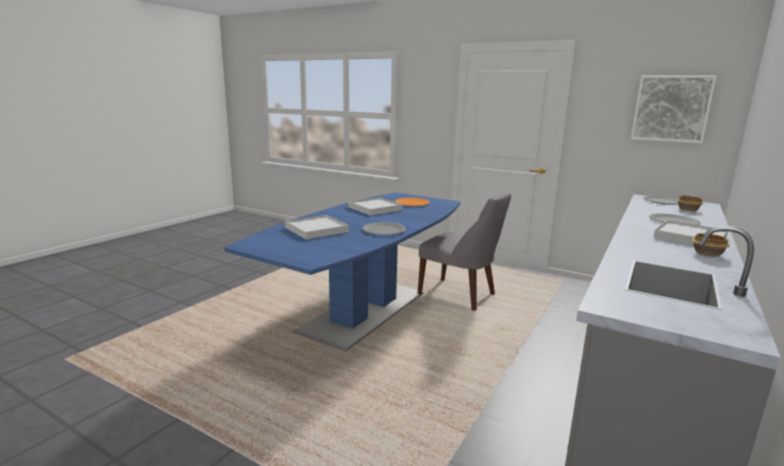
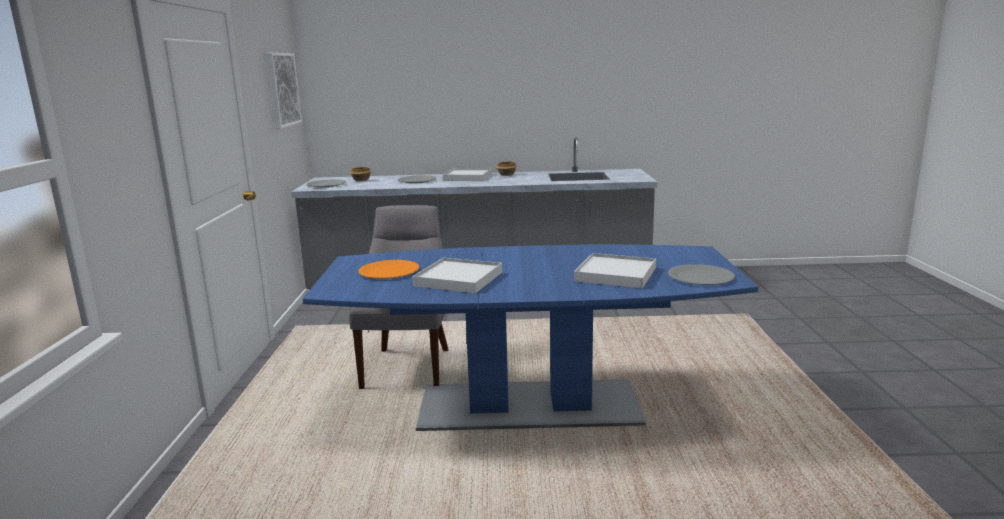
camera: 120 degrees left, 0 degrees up
grey plate [362,222,406,235] -> grey plate moved to [668,264,735,285]

